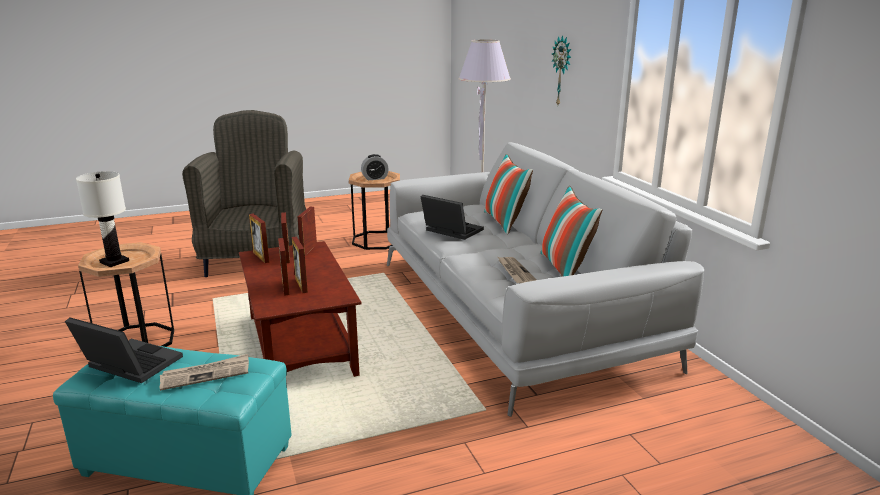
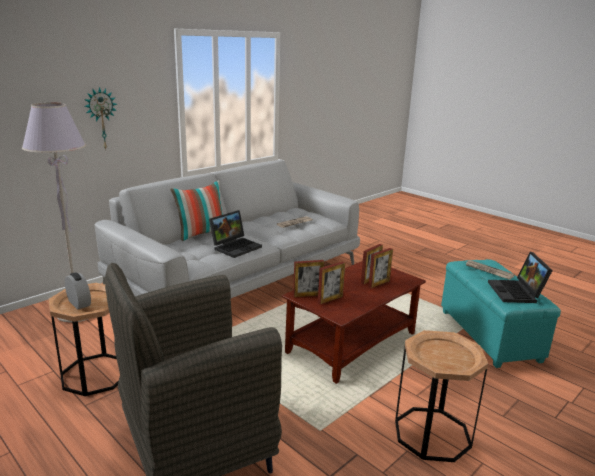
camera: 115 degrees left, 0 degrees up
white table lamp [76,171,129,267] -> none
picture frame [249,214,269,263] -> none
laptop [421,195,484,240] -> laptop turned 150 degrees counterclockwise [209,210,262,258]
pillow [540,186,602,277] -> none

